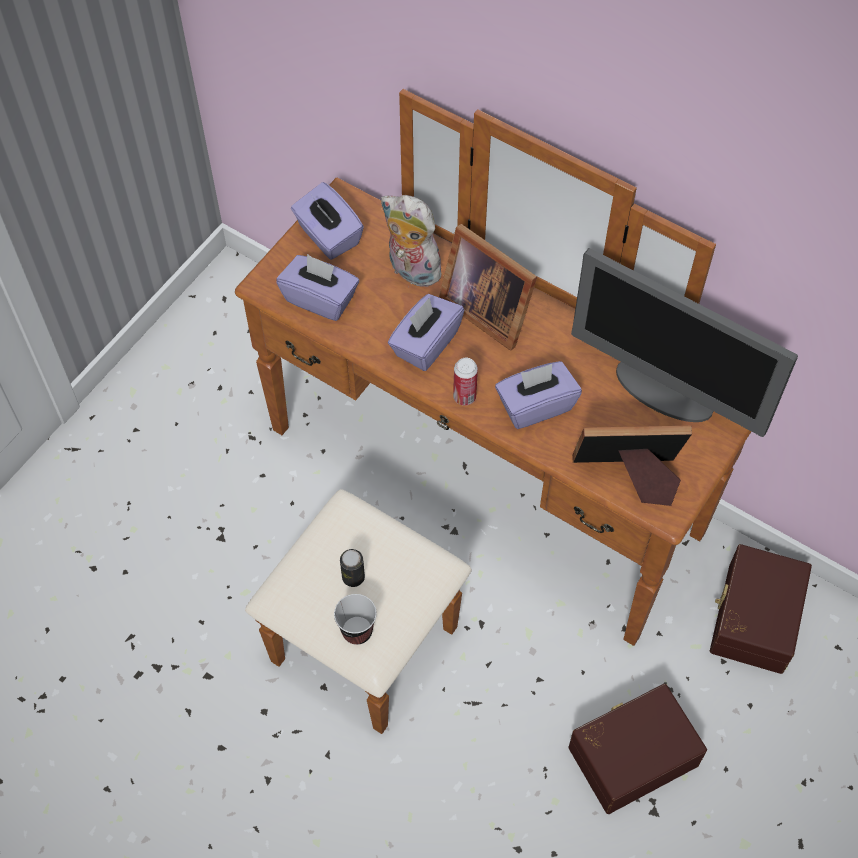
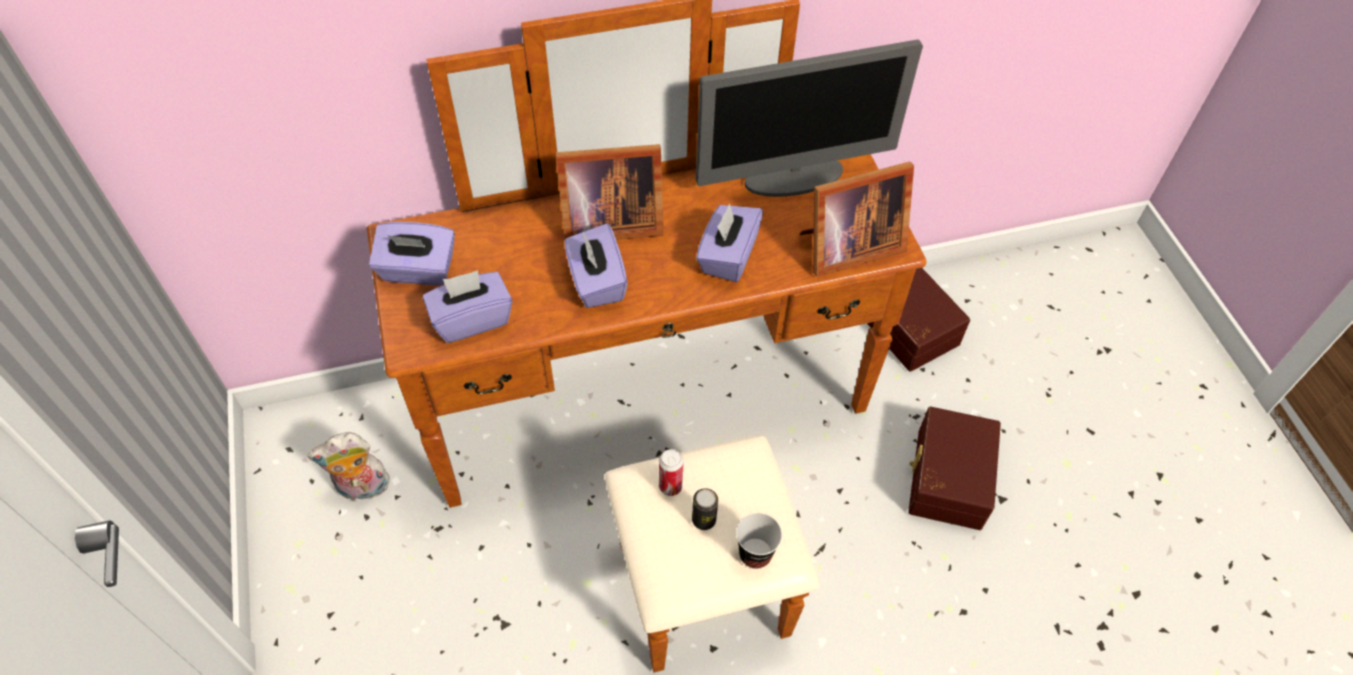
camera: 50 degrees left, 5 degrees down
plush toy [381,195,444,287] -> plush toy moved to [307,432,390,501]
can [453,358,478,406] -> can moved to [659,449,684,496]
picture frame [572,426,692,506] -> picture frame turned 150 degrees counterclockwise [800,161,914,277]

